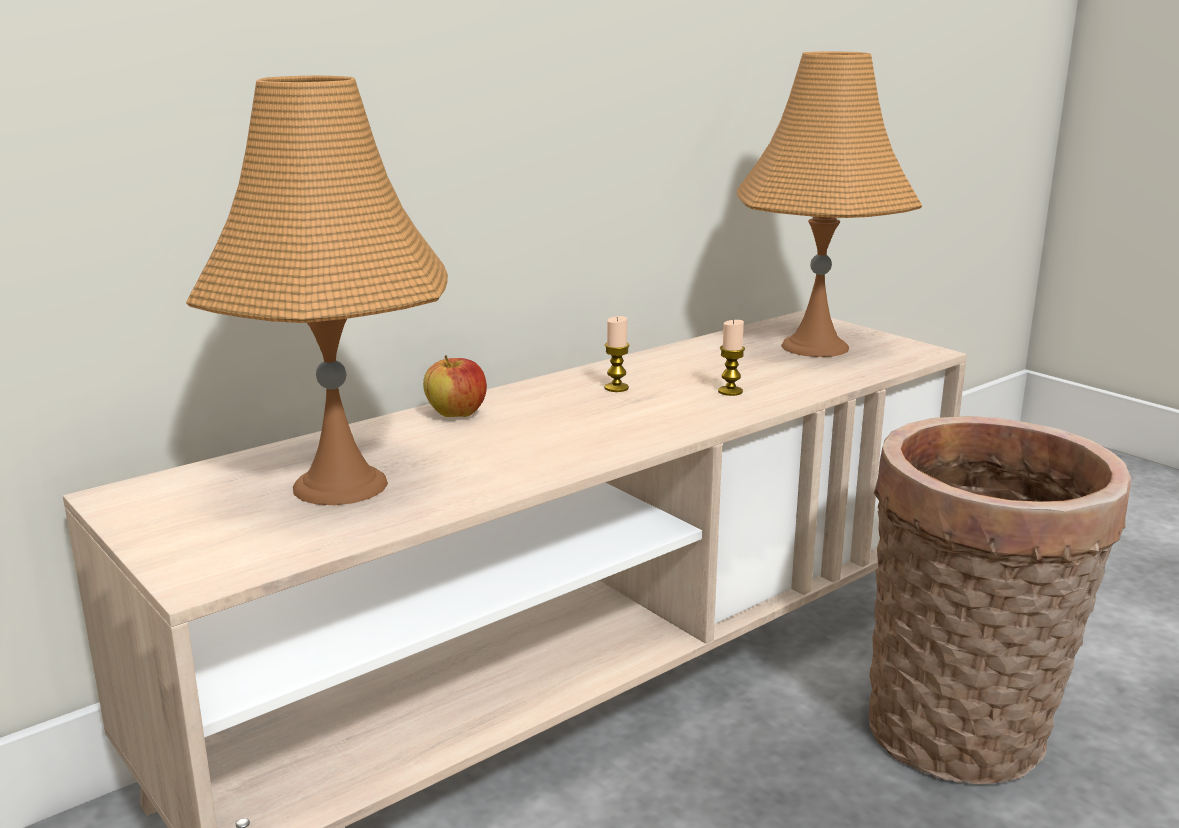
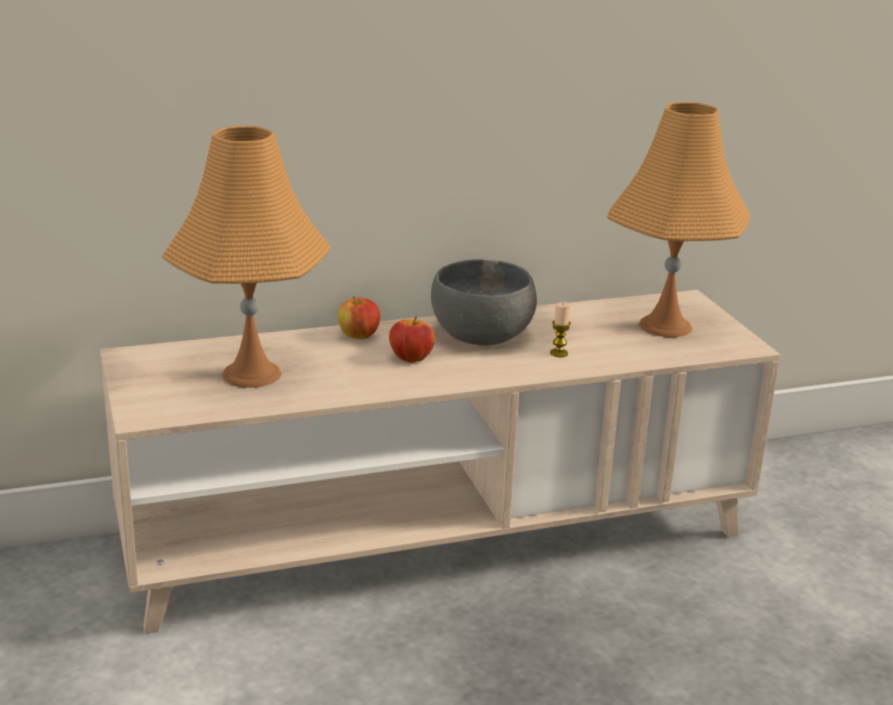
camera: 20 degrees right, 5 degrees up
candle [605,316,630,392] -> grey bowl [431,259,537,346]
basket [869,416,1131,784] -> none
none -> apple [389,316,435,363]

